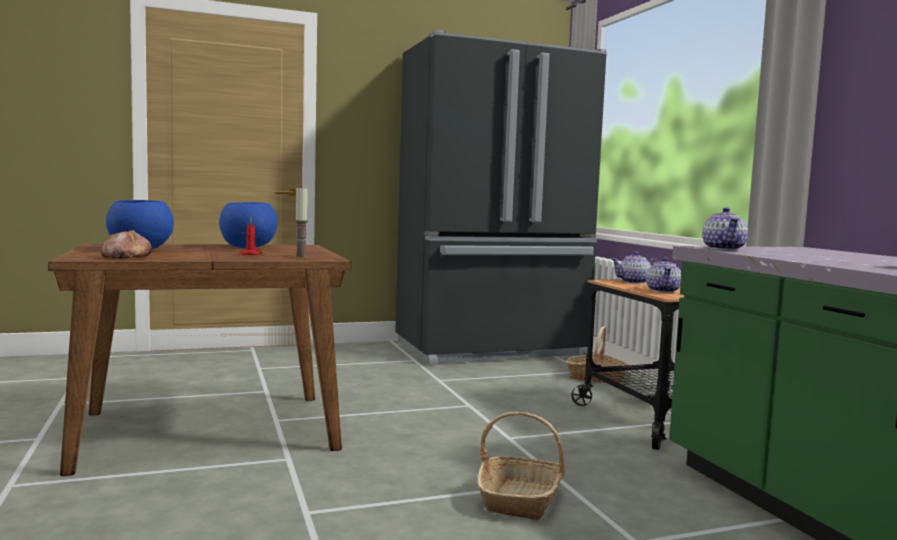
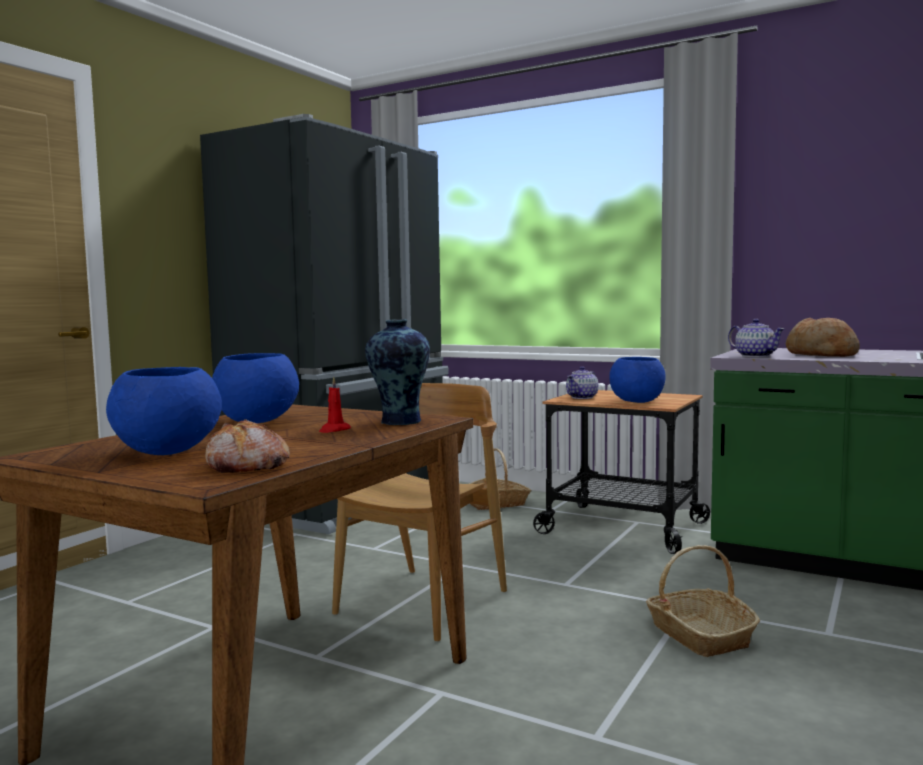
camera: 40 degrees left, 0 degrees up
candle [295,186,308,258] -> vase [365,319,430,425]
teapot [646,257,681,293] -> blue bowl [610,357,666,403]
none -> brown chair [332,383,507,642]
none -> bread [786,318,860,357]

